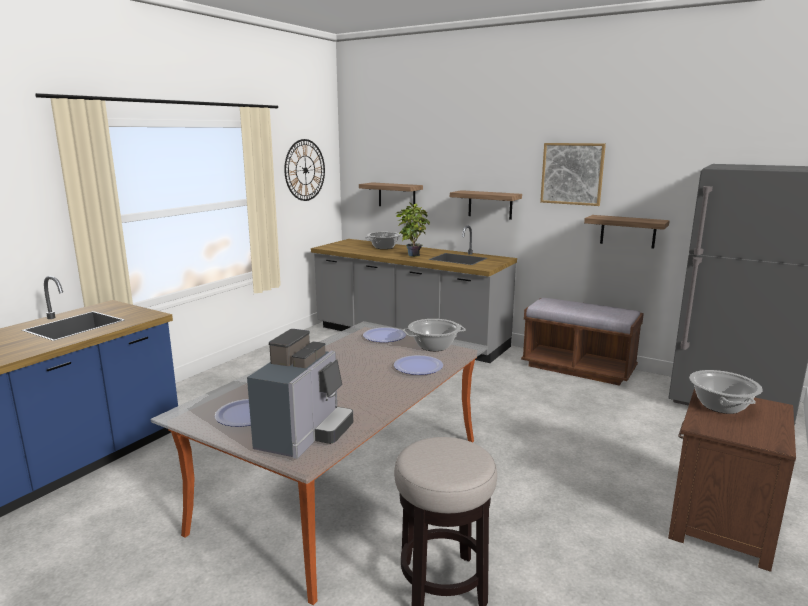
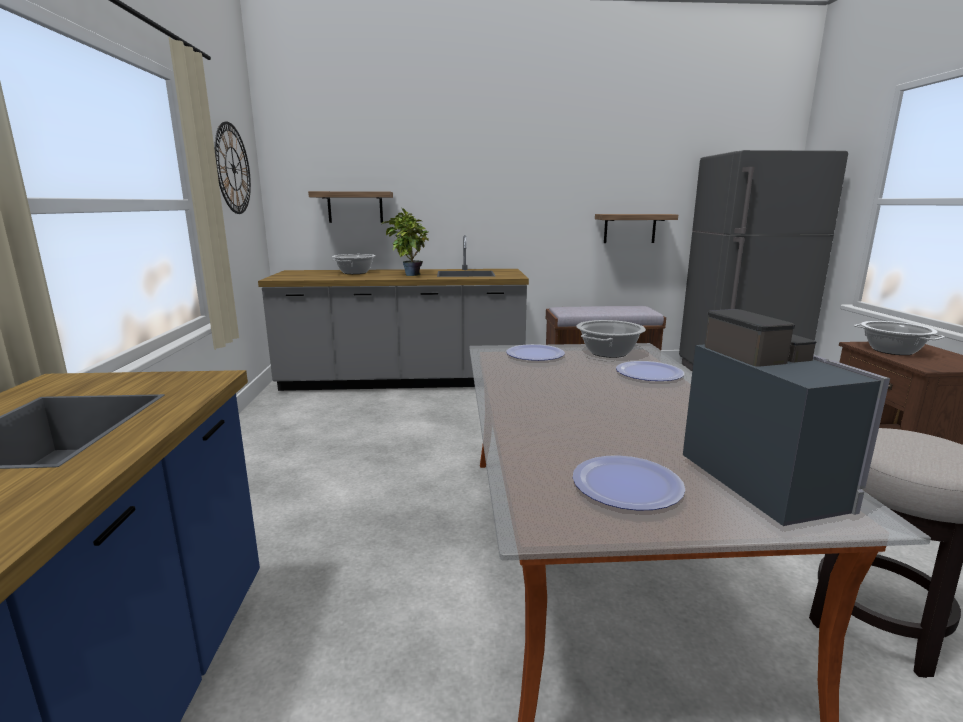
camera: 35 degrees left, 0 degrees up
shelf [450,190,522,220] -> none
picture [540,143,606,206] -> none

